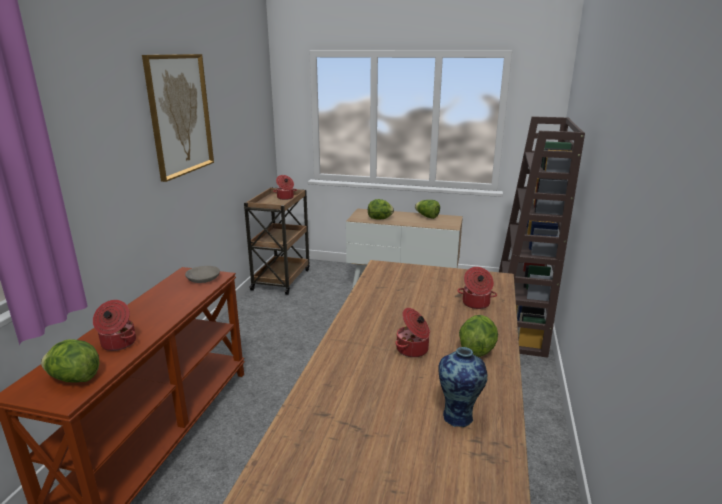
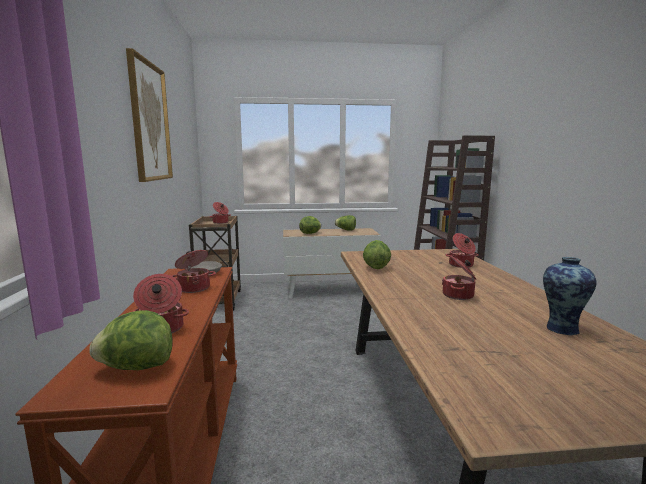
camera: 20 degrees left, 10 degrees down
lettuce [459,315,498,357] -> lettuce moved to [363,240,391,269]
none -> cooking pot [172,250,216,293]

